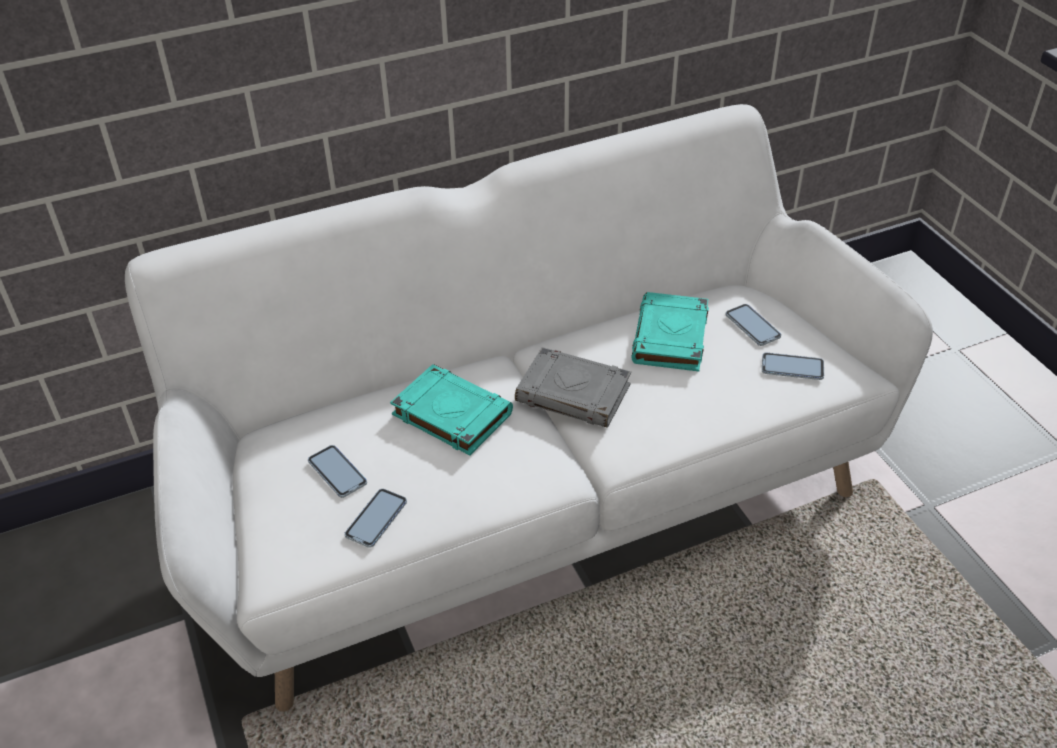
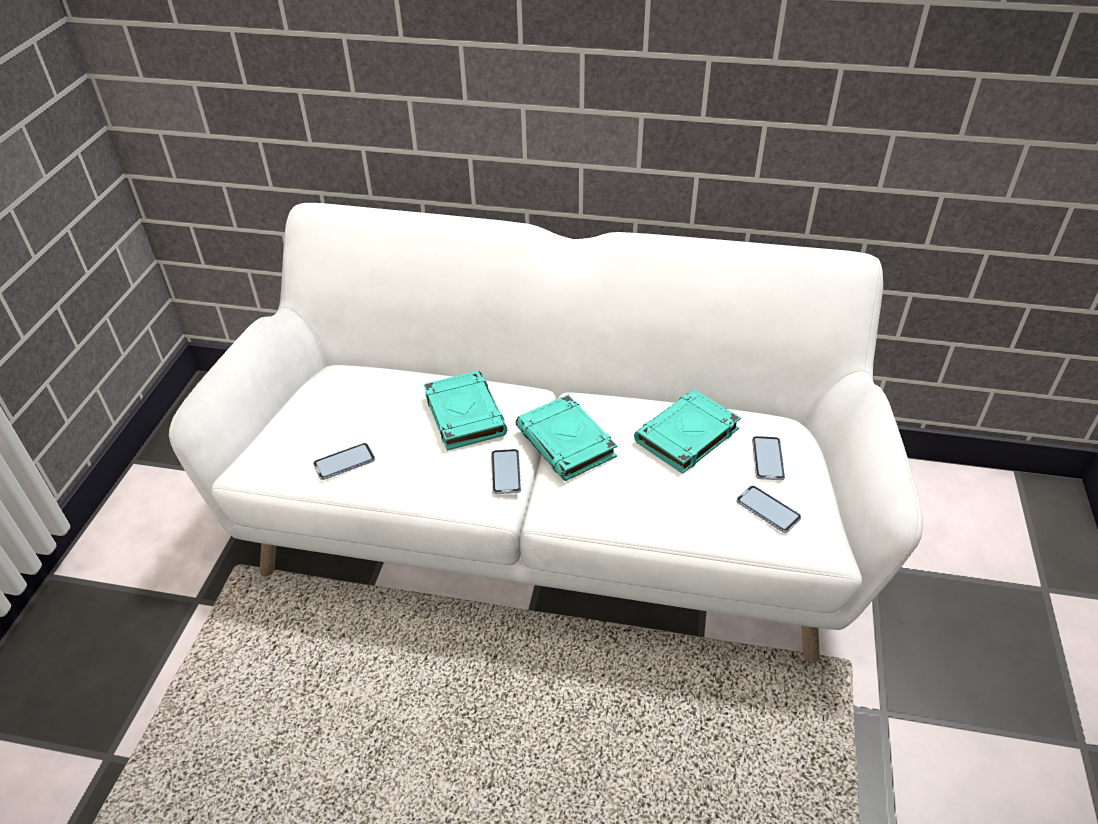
camera: 35 degrees right, 0 degrees up
phone [308,445,367,498] -> phone moved to [491,449,521,494]
grey book [515,347,631,428] -> turquoise book [516,395,617,481]

